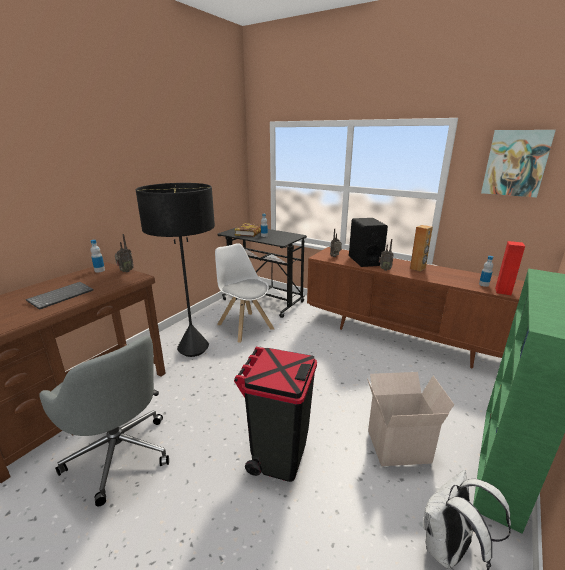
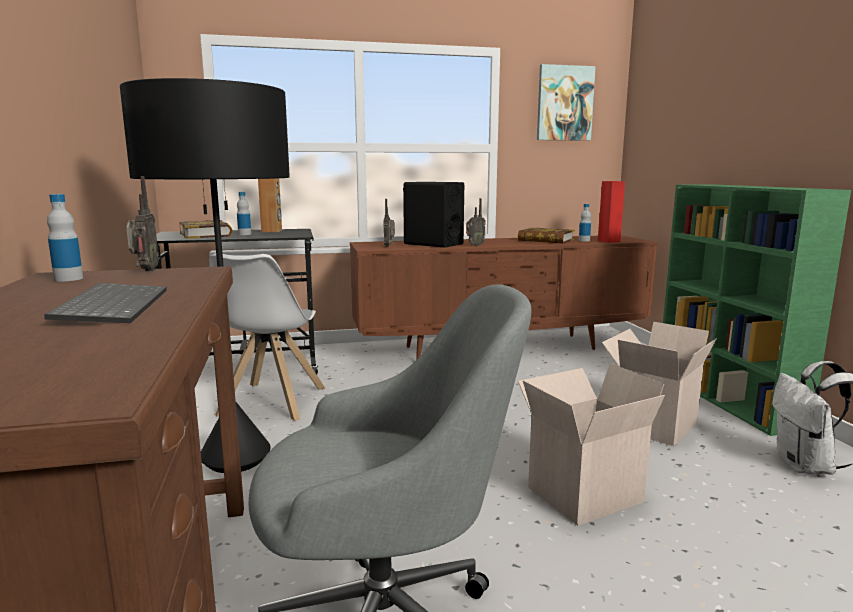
camera: 45 degrees left, 10 degrees down
chair [215,243,274,343] -> chair turned 90 degrees counterclockwise [209,253,325,421]
black trash can [234,347,317,482] -> cardboard box [518,363,665,526]
brown speaker [410,225,433,272] -> brown speaker moved to [258,178,282,232]
none -> book [518,228,575,243]

